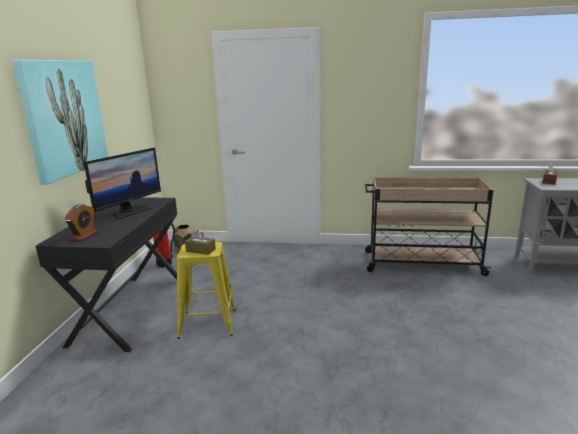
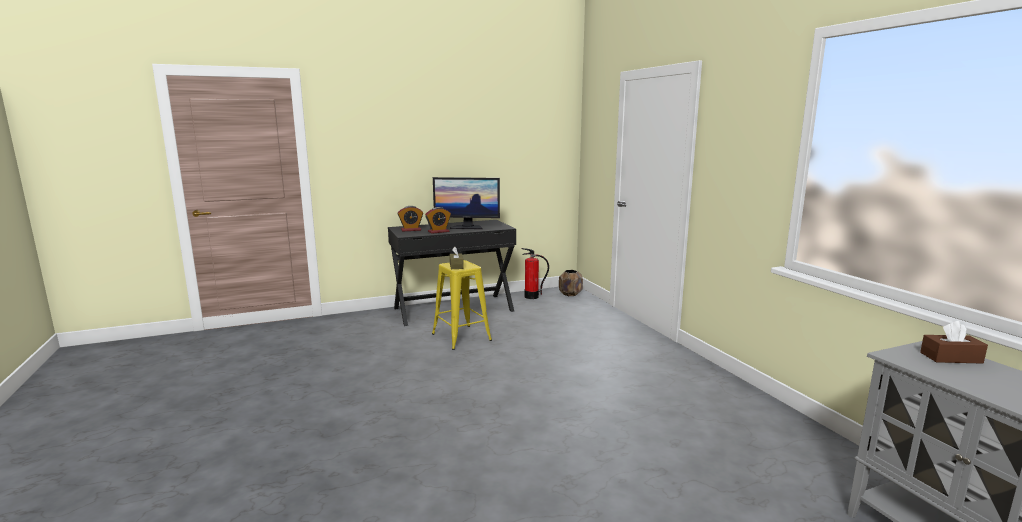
camera: 60 degrees right, 5 degrees down
picture [12,60,108,185] -> none
beige cart [365,177,493,276] -> none
none -> alarm clock [425,207,451,234]

